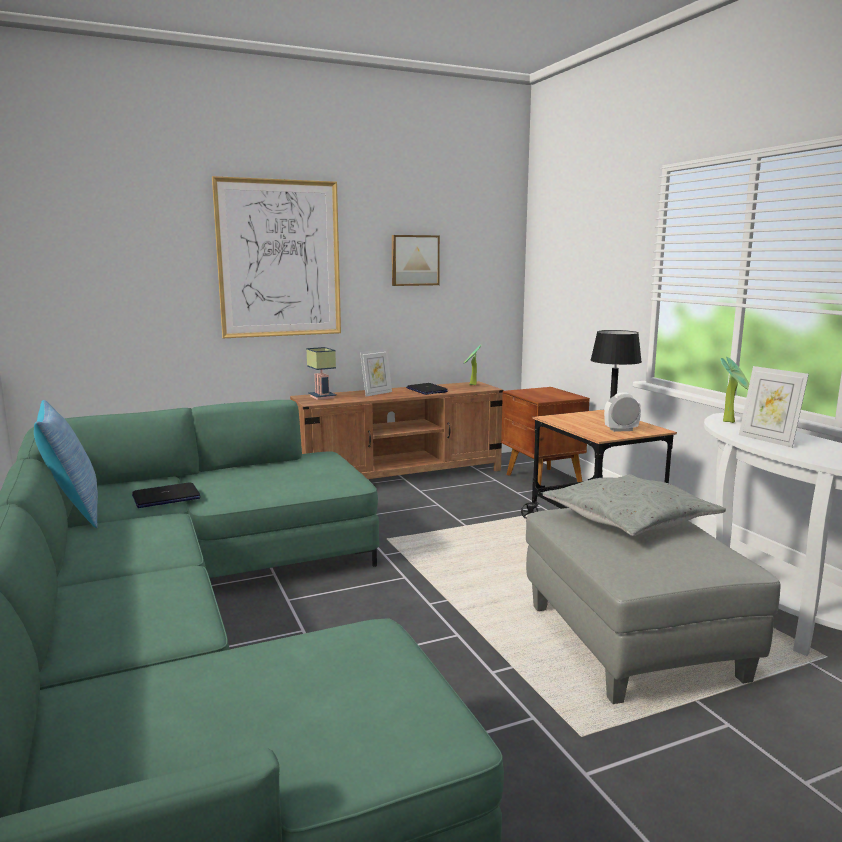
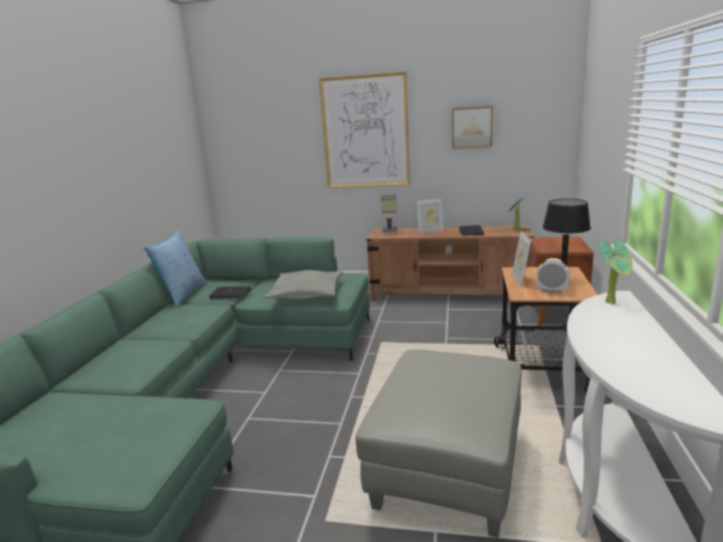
camera: 35 degrees right, 5 degrees up
grey pillow [543,474,726,536] -> grey pillow moved to [264,270,343,299]
picture frame [739,366,809,448] -> picture frame moved to [512,231,531,287]

